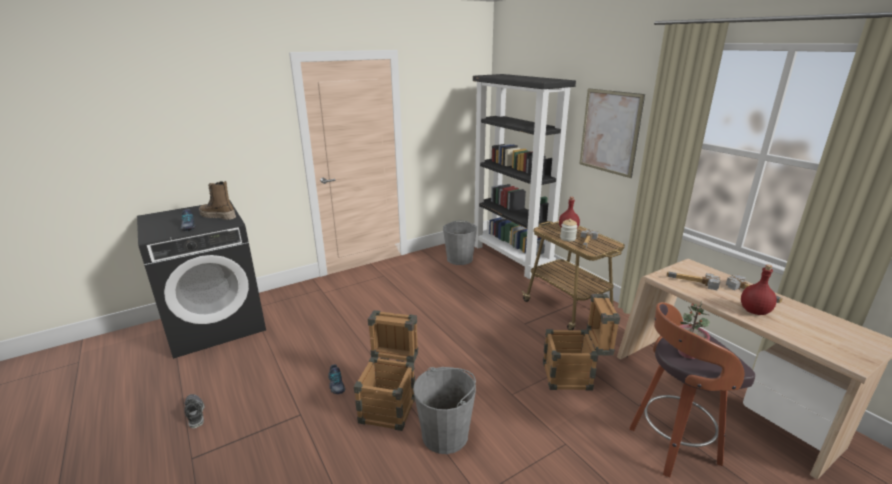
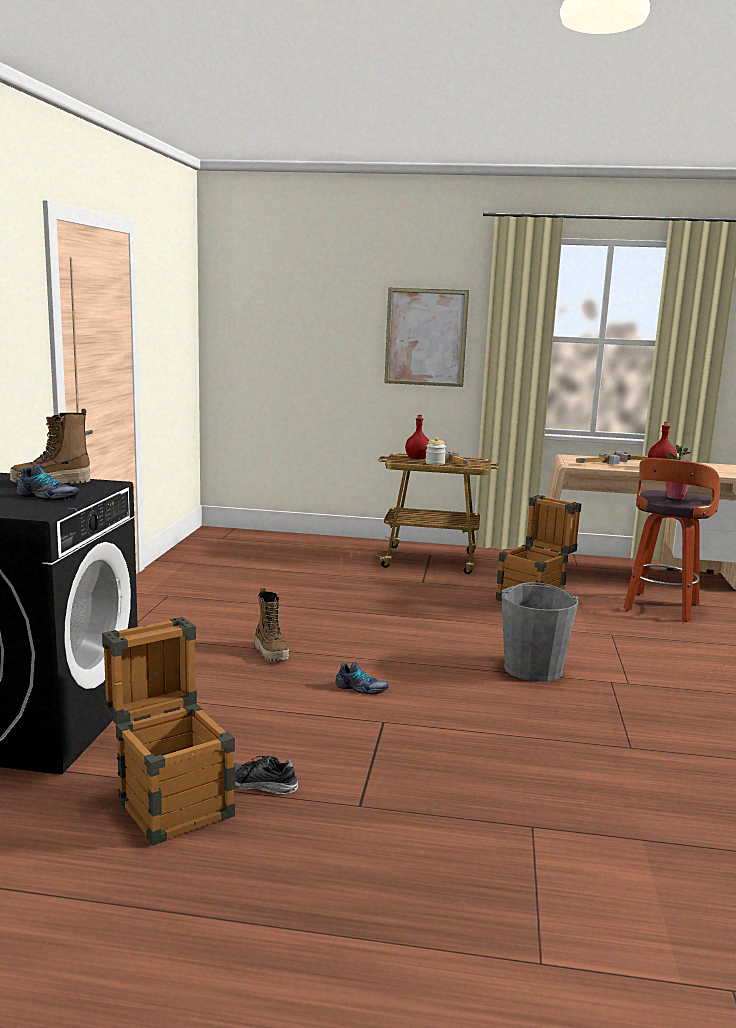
camera: 50 degrees left, 10 degrees down
crate [354,310,418,431] -> crate moved to [102,617,235,846]
grey bucket [443,220,477,265] -> none
black bookcase [473,74,576,279] -> none
none -> boot [254,587,289,661]

